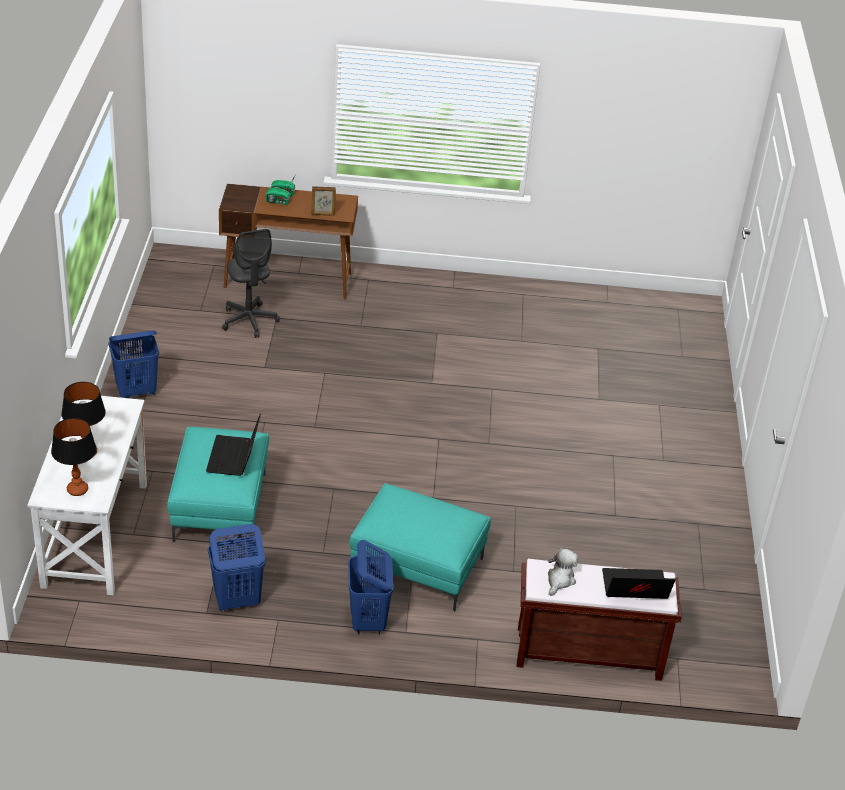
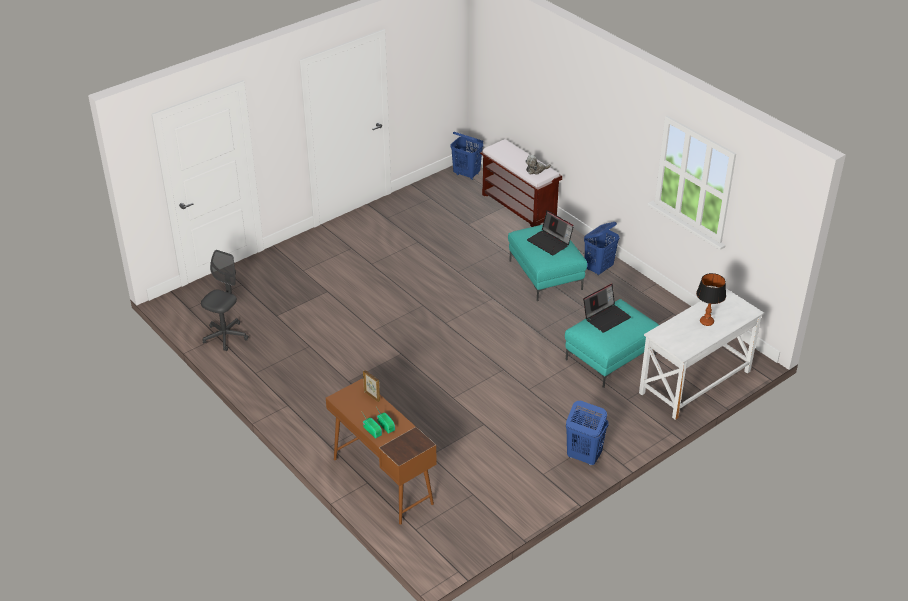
camera: 130 degrees left, 0 degrees up
table lamp [51,418,97,496] -> none
blue laundry basket [208,524,266,612] -> blue laundry basket moved to [450,132,483,180]
grey office chair [222,229,280,338] -> grey office chair moved to [201,250,249,351]
laptop [602,568,676,599] -> laptop moved to [527,210,574,255]

